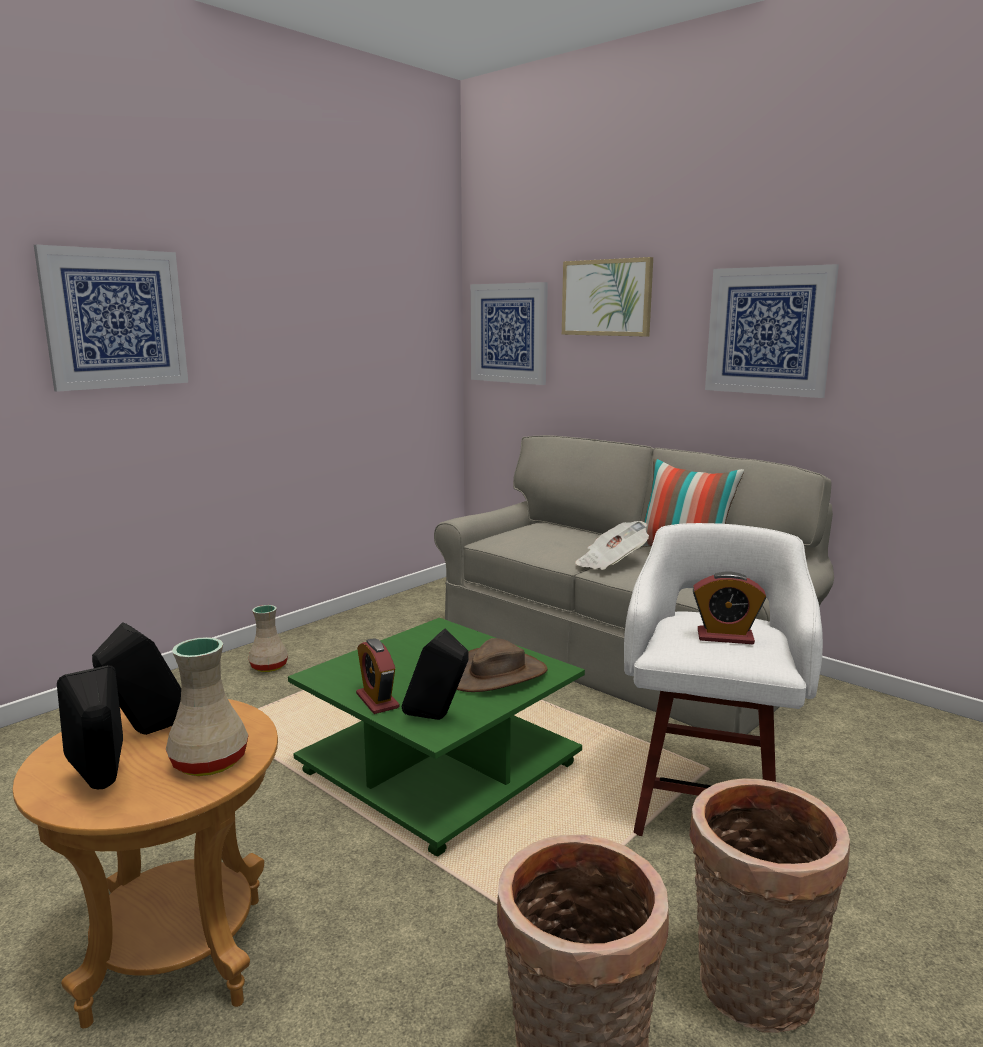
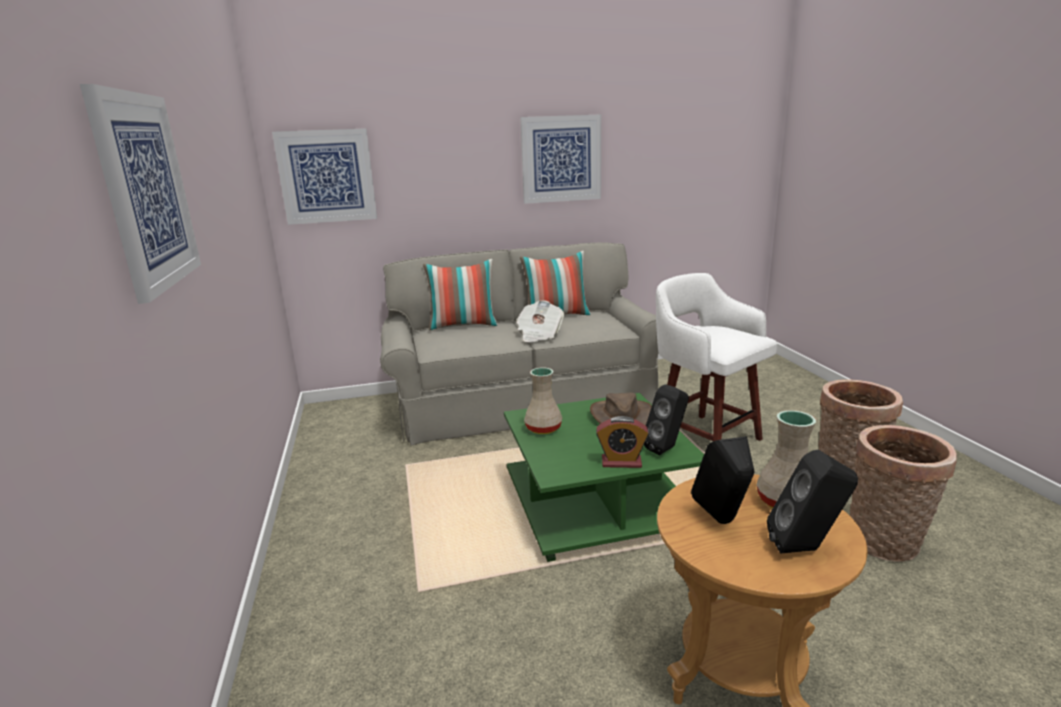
camera: 55 degrees left, 5 degrees up
beige vase [248,605,288,672] -> beige vase moved to [524,367,562,434]
picture [562,257,653,337] -> none
alarm clock [693,571,766,644] -> none
none -> pillow [423,259,498,330]

